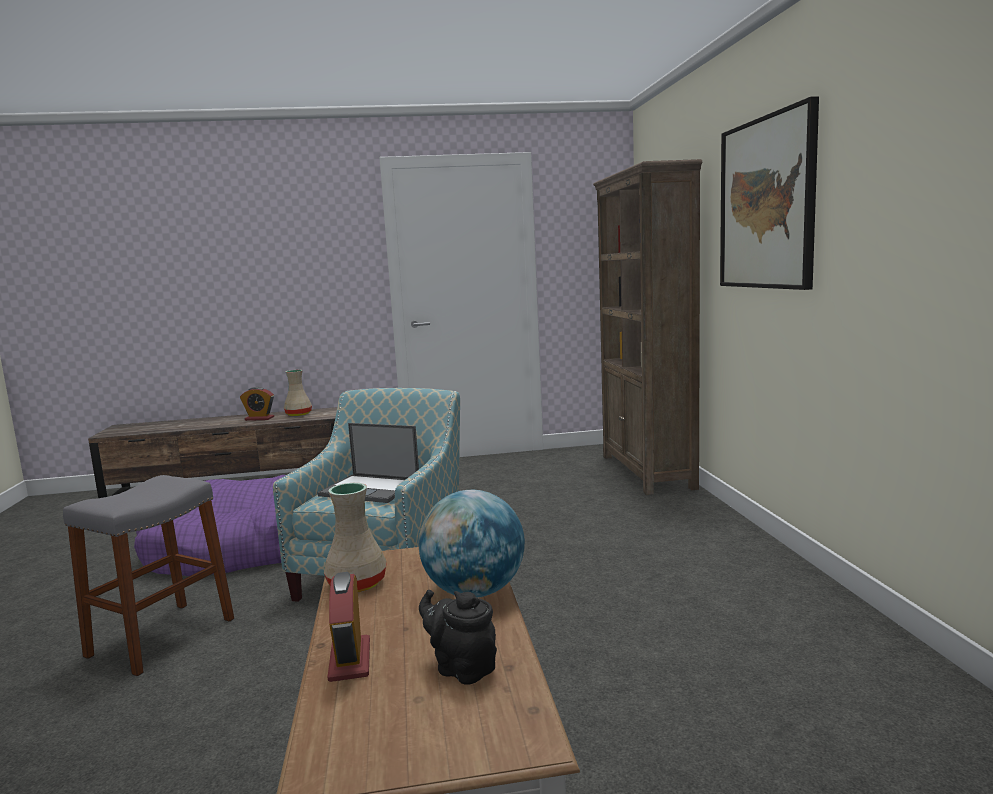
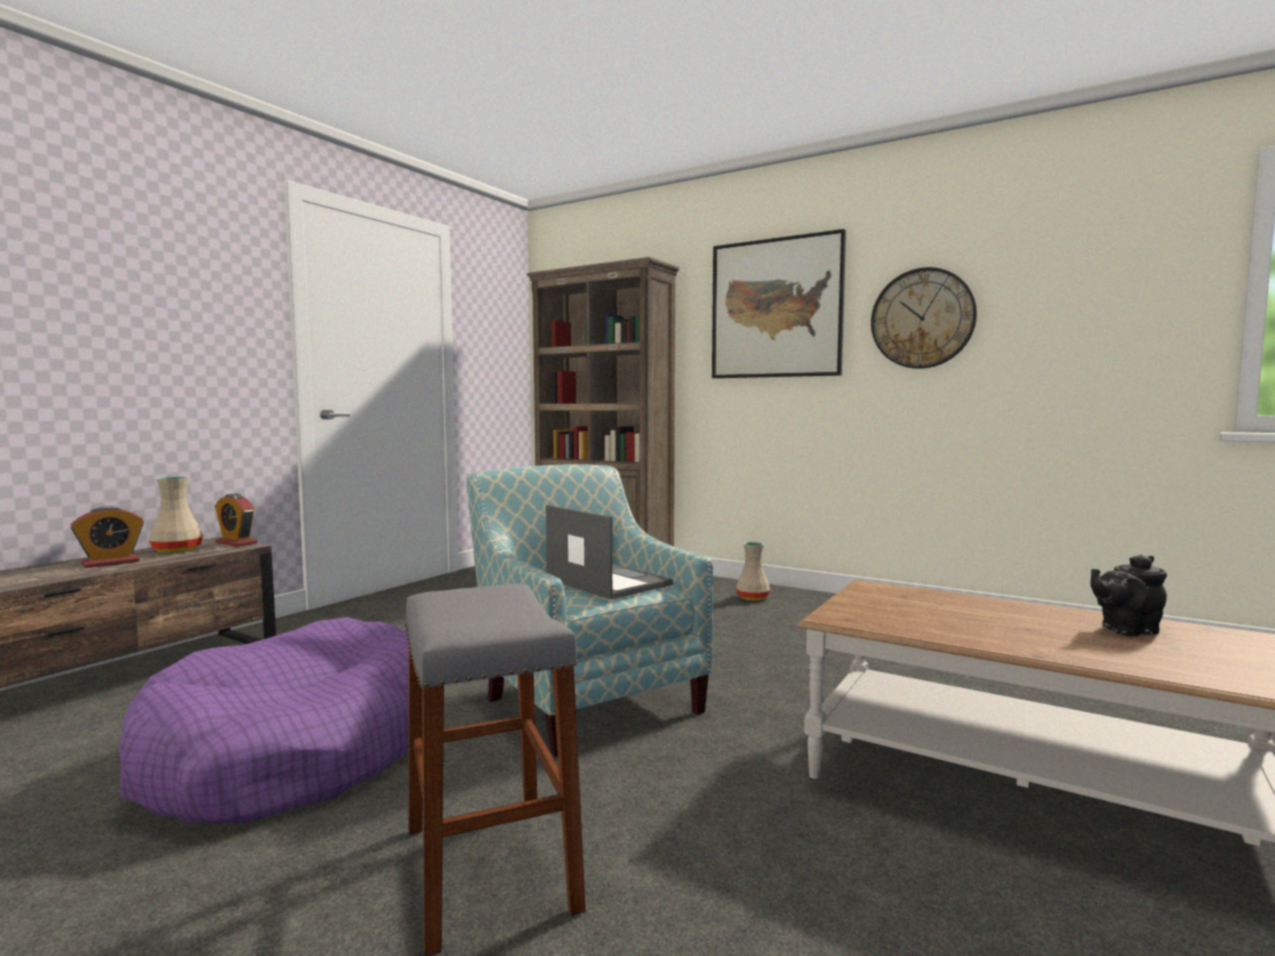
camera: 50 degrees left, 5 degrees down
laptop [317,423,419,503] -> laptop turned 105 degrees counterclockwise [546,505,673,599]
beige vase [324,483,387,592] -> beige vase moved to [736,542,770,600]
alarm clock [328,572,370,682] -> alarm clock moved to [215,493,258,547]
globe [419,490,525,598] -> none
none -> wall clock [871,267,977,369]

